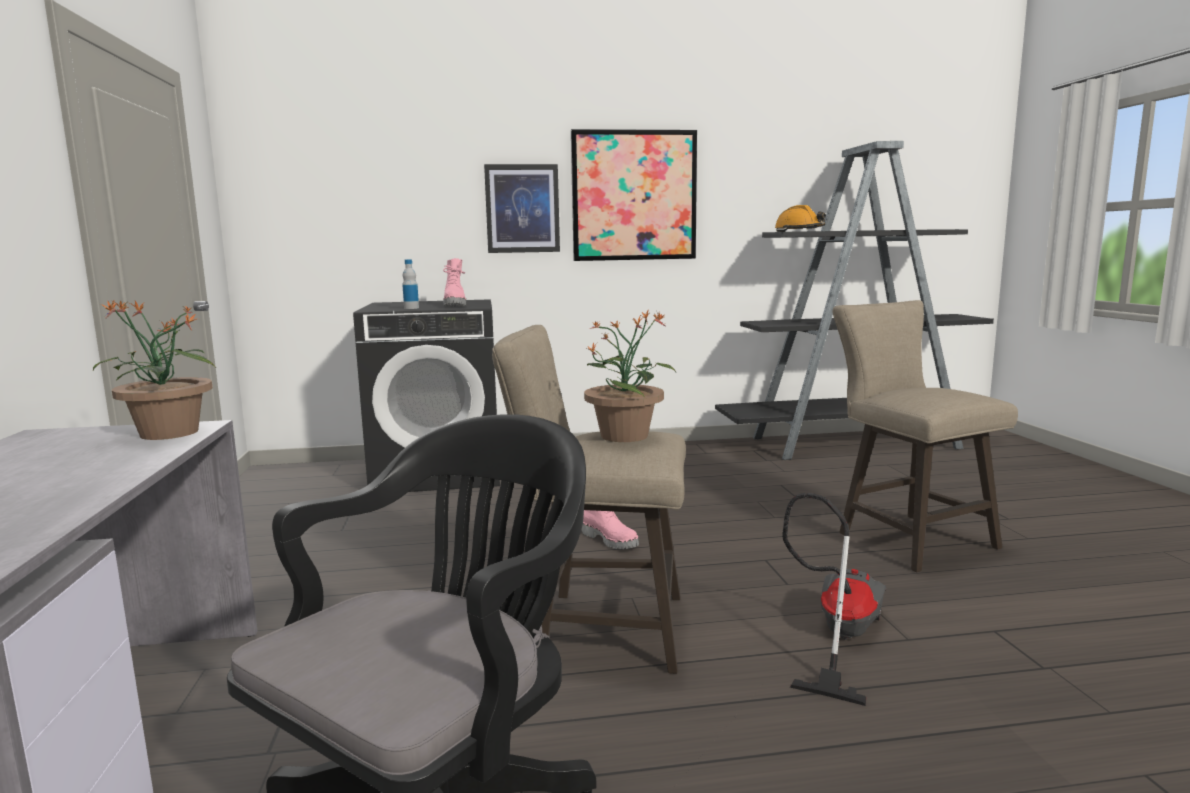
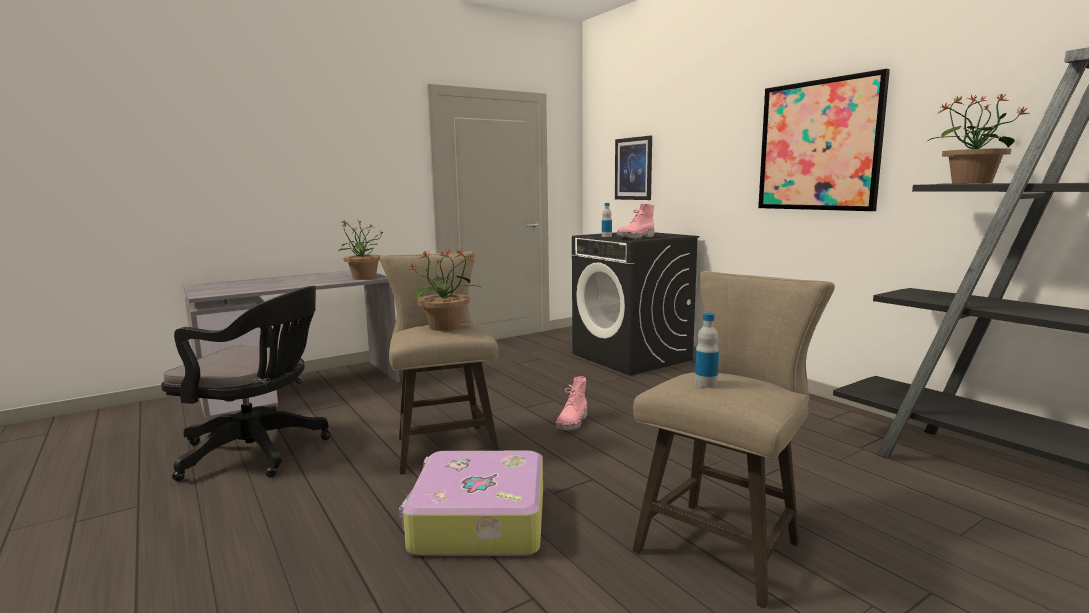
camera: 65 degrees right, 0 degrees up
picture [484,164,560,253] -> picture moved to [615,136,652,200]
orange hard hat [775,205,826,232] -> potted plant [928,93,1030,183]
vacuum cleaner [782,493,886,706] -> suitcase [399,451,543,556]
none -> bottle [695,313,719,388]

